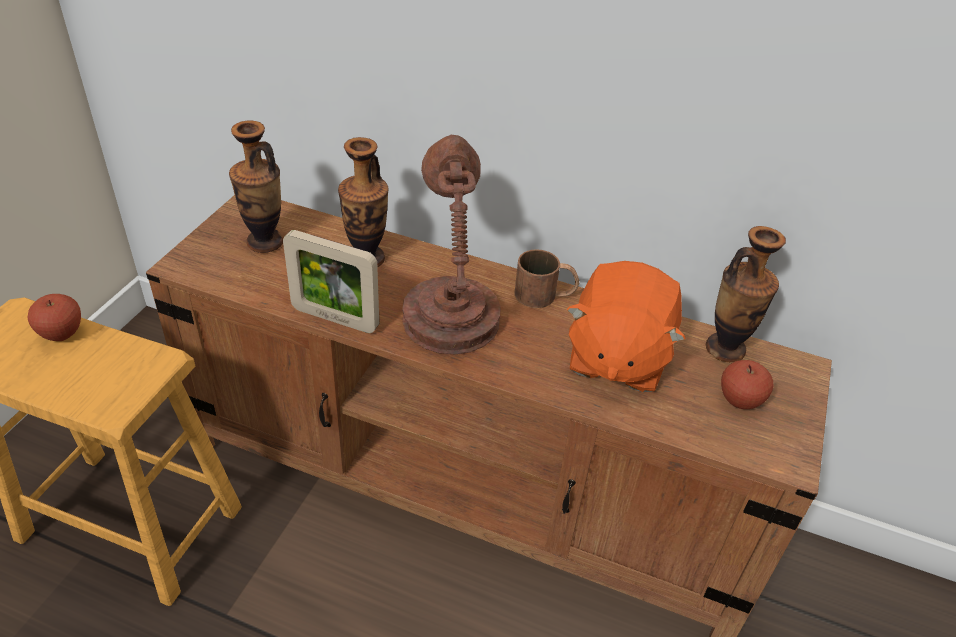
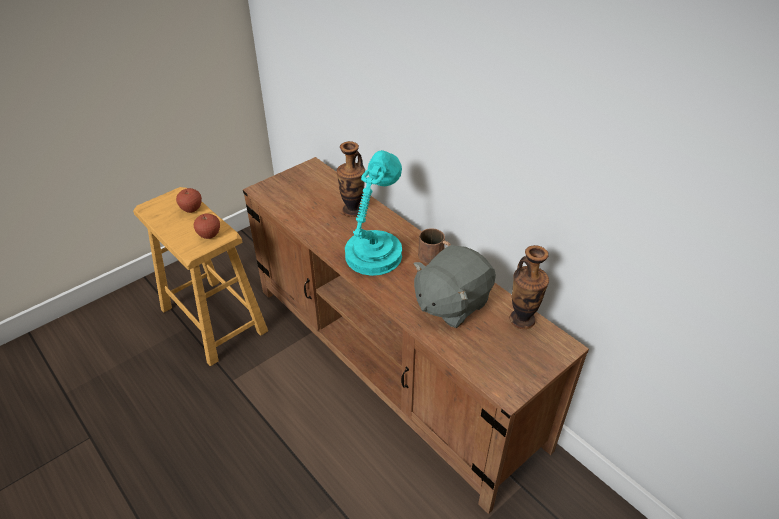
camera: 30 degrees right, 0 degrees up
vase [229,120,283,253] -> none
picture frame [283,230,379,333] -> none
brown table lamp [402,135,501,355] -> turquoise table lamp [345,150,402,276]
orange plush toy [567,261,686,392] -> grey plush toy [413,245,496,328]
apple [721,360,774,409] -> apple moved to [194,214,220,239]

